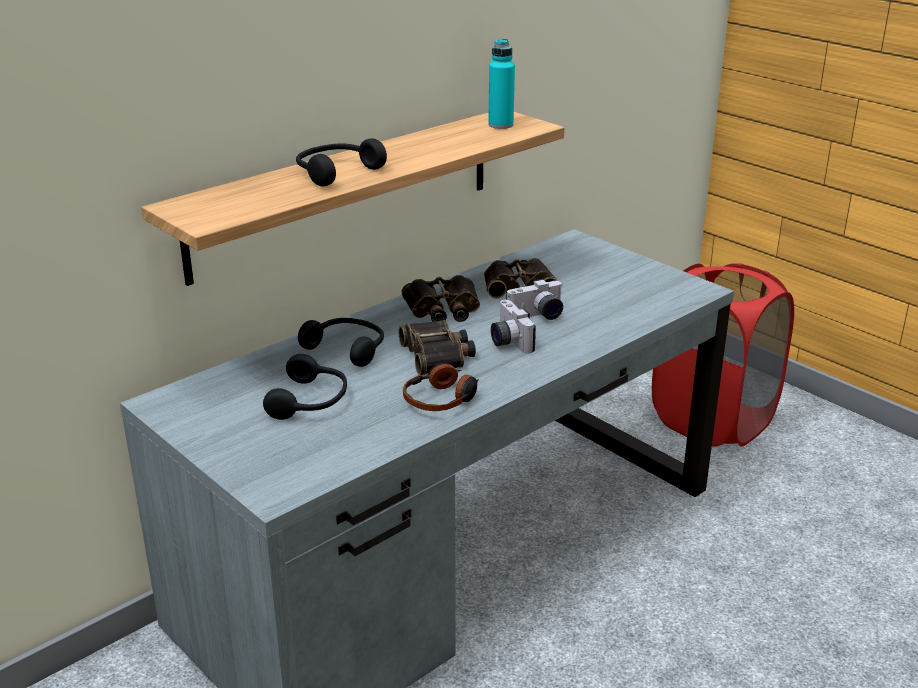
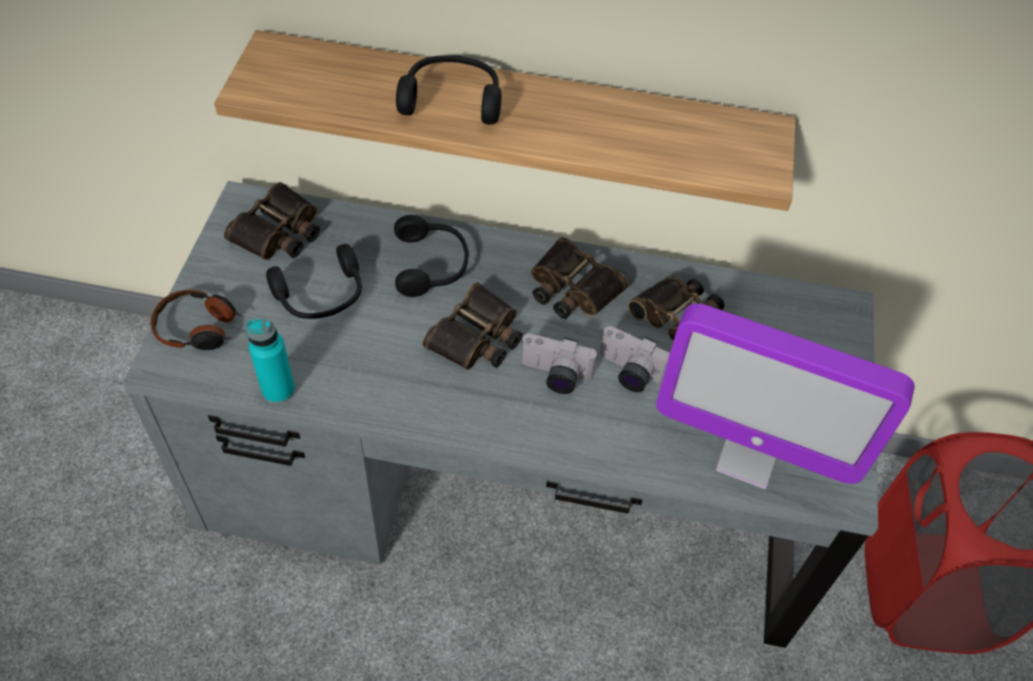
camera: 50 degrees right, 25 degrees up
headphones [403,363,479,411] -> headphones moved to [151,290,242,350]
turquoise bottle [488,39,515,129] -> turquoise bottle moved to [246,319,295,404]
camera [491,300,536,354] -> camera turned 105 degrees counterclockwise [521,334,597,394]
none -> binoculars [224,182,320,260]
none -> monitor [656,303,915,489]

